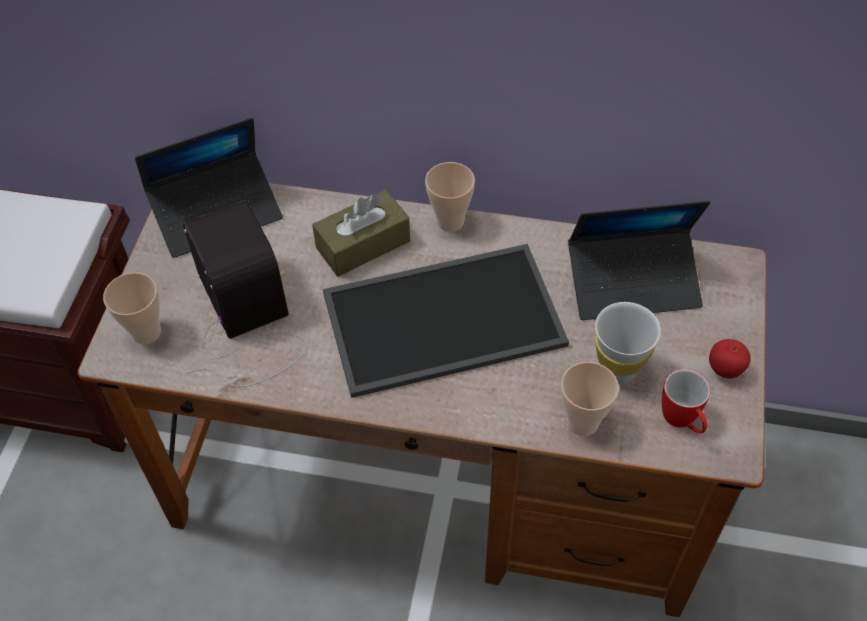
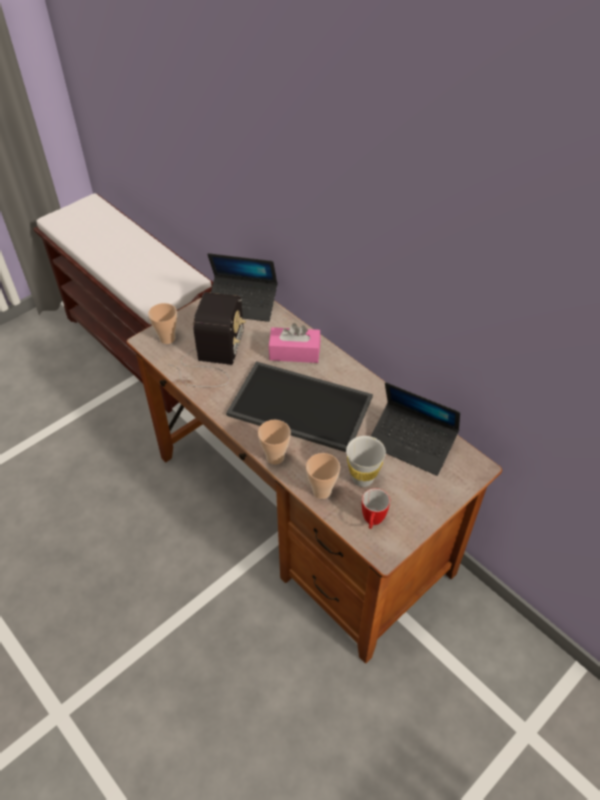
camera: 35 degrees right, 5 degrees down
brown tissue box [312,190,410,277] -> pink tissue box [269,323,321,363]
cup [425,162,475,232] -> cup moved to [258,420,291,465]
apple [709,339,751,379] -> none

